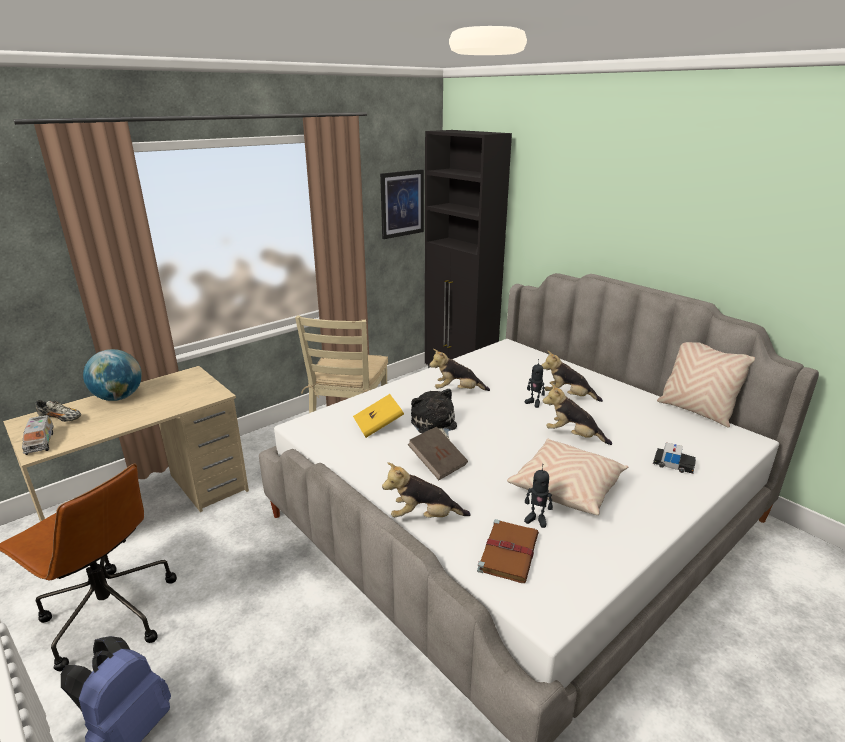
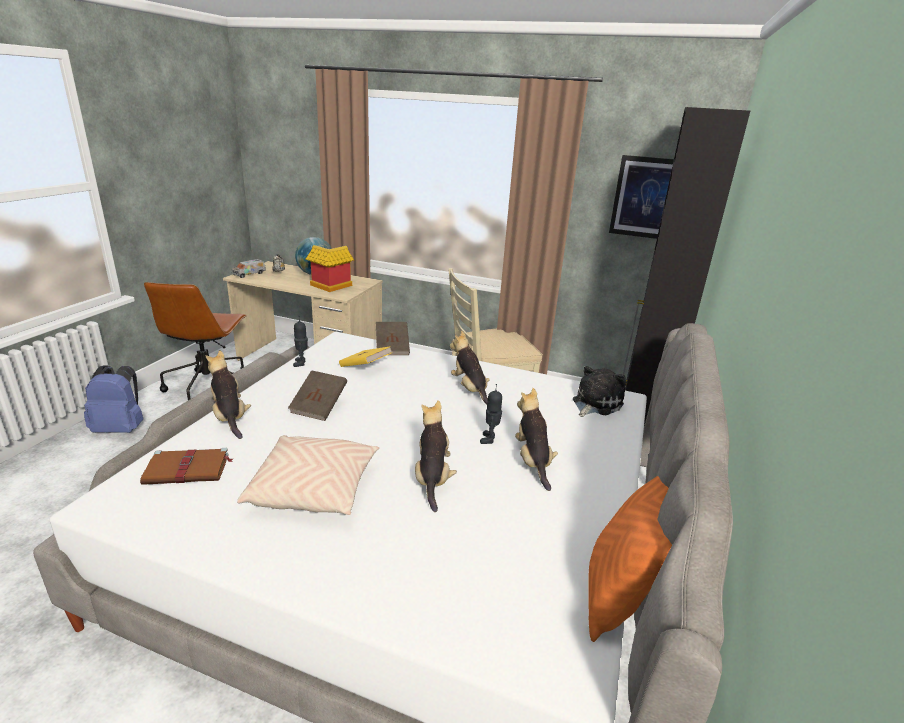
camera: 60 degrees right, 0 degrees up
plush toy [411,389,457,440] -> plush toy moved to [573,366,626,417]
toy robot [524,464,553,528] -> toy robot moved to [293,320,308,367]
toy car [653,442,696,474] -> none
beige pillow [657,342,755,428] -> orange pillow [588,476,672,642]
none -> toy house [305,245,354,292]
none -> brown book [376,322,410,355]

